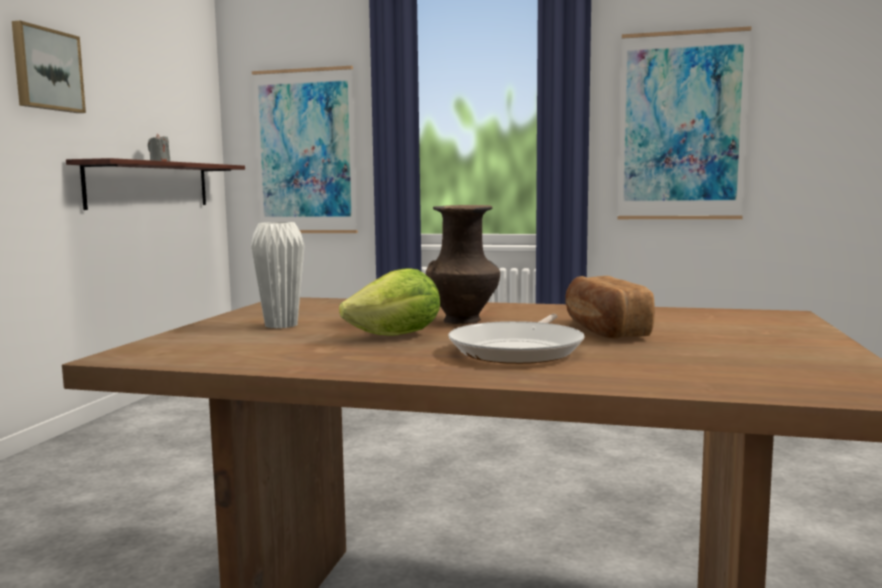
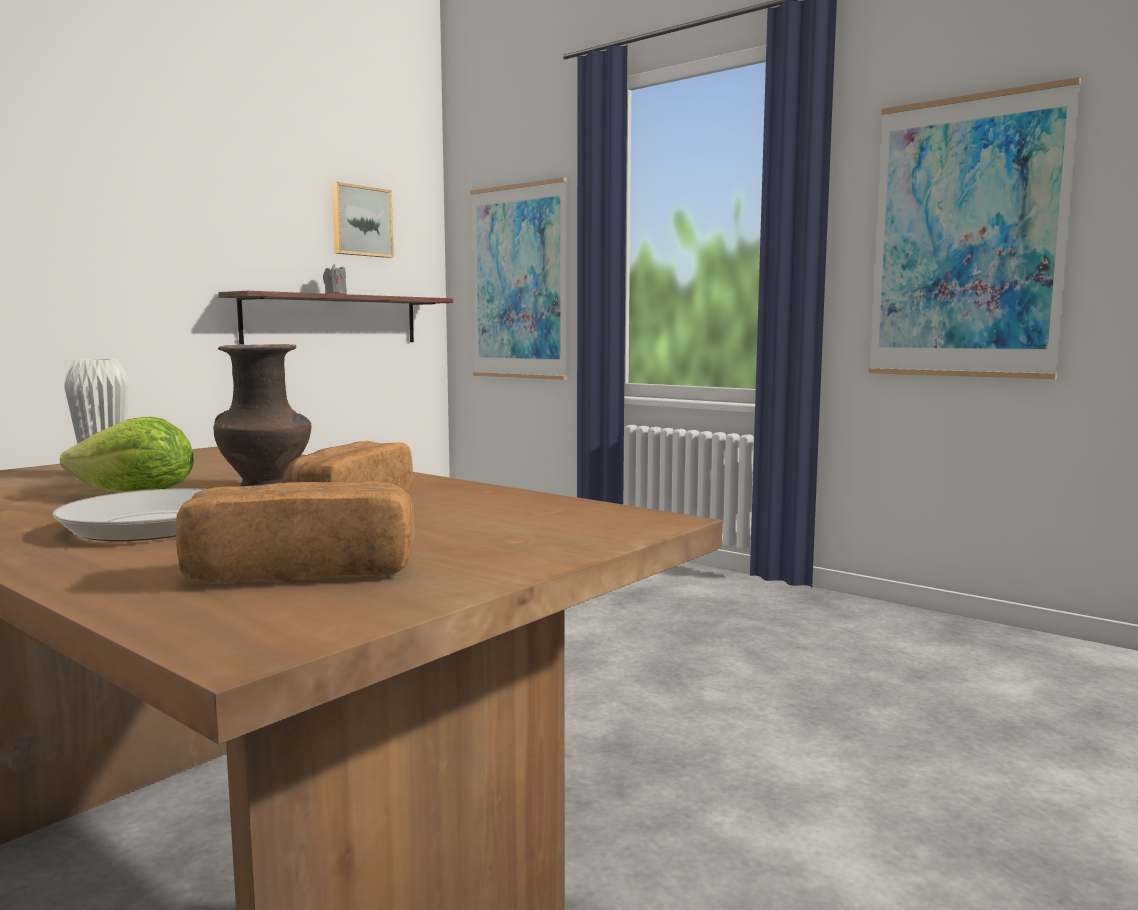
camera: 25 degrees right, 0 degrees up
picture [12,20,86,113] -> picture moved to [332,182,394,258]
none -> bread [176,481,415,584]

